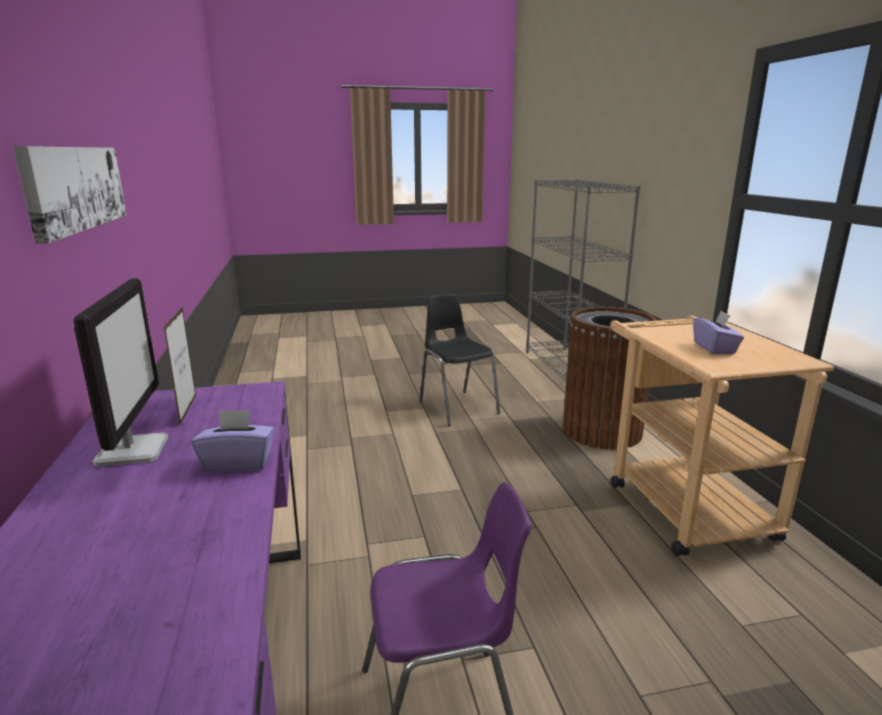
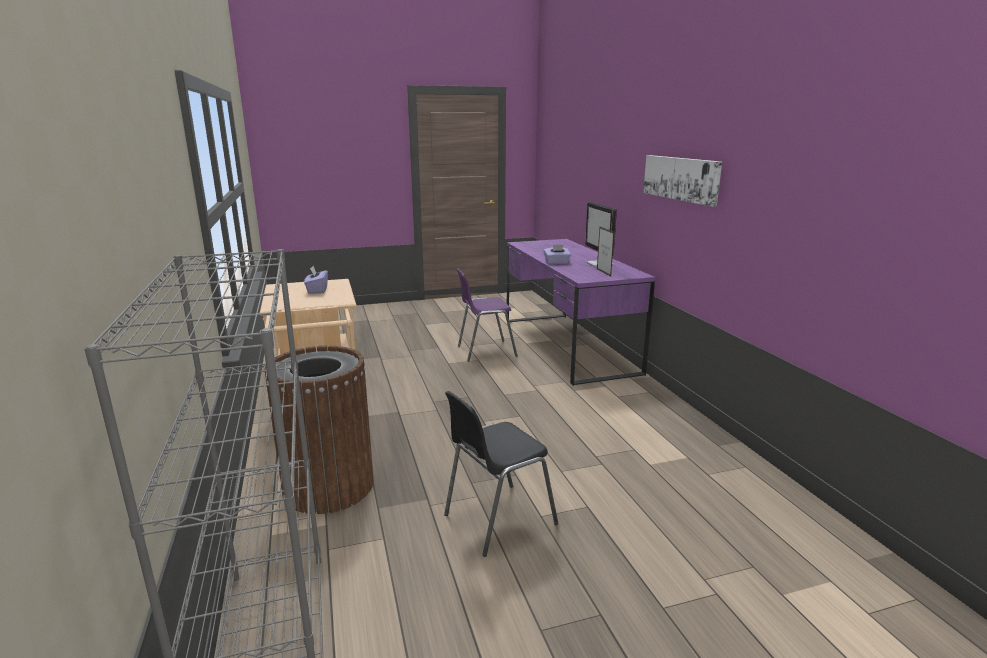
camera: 175 degrees right, 0 degrees up
black chair [419,294,500,426] -> black chair turned 90 degrees clockwise [444,391,558,557]

